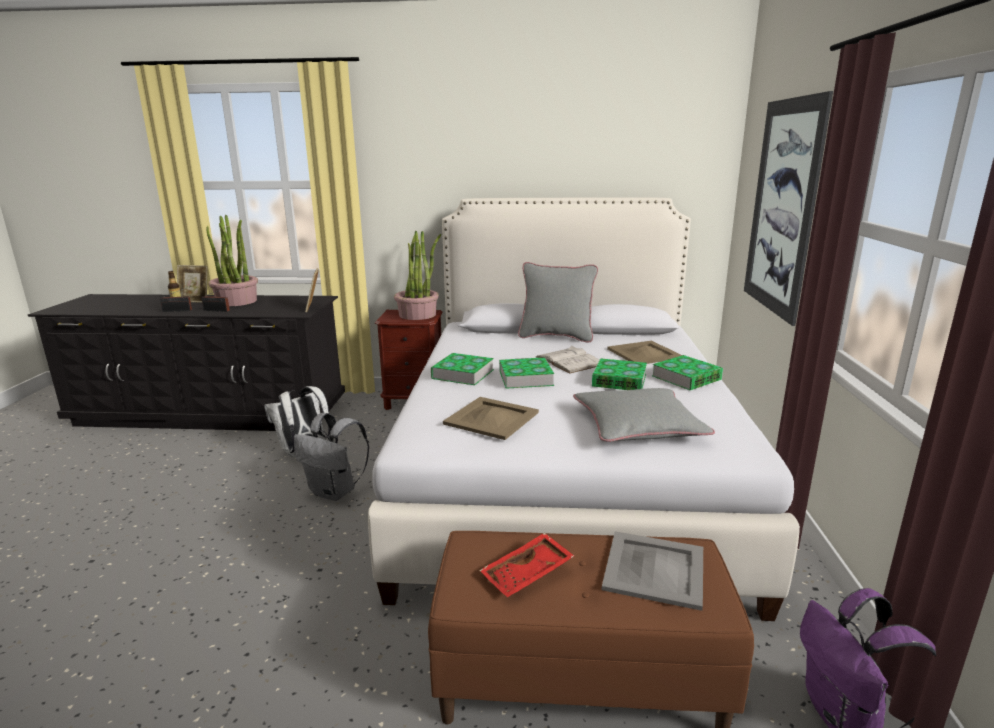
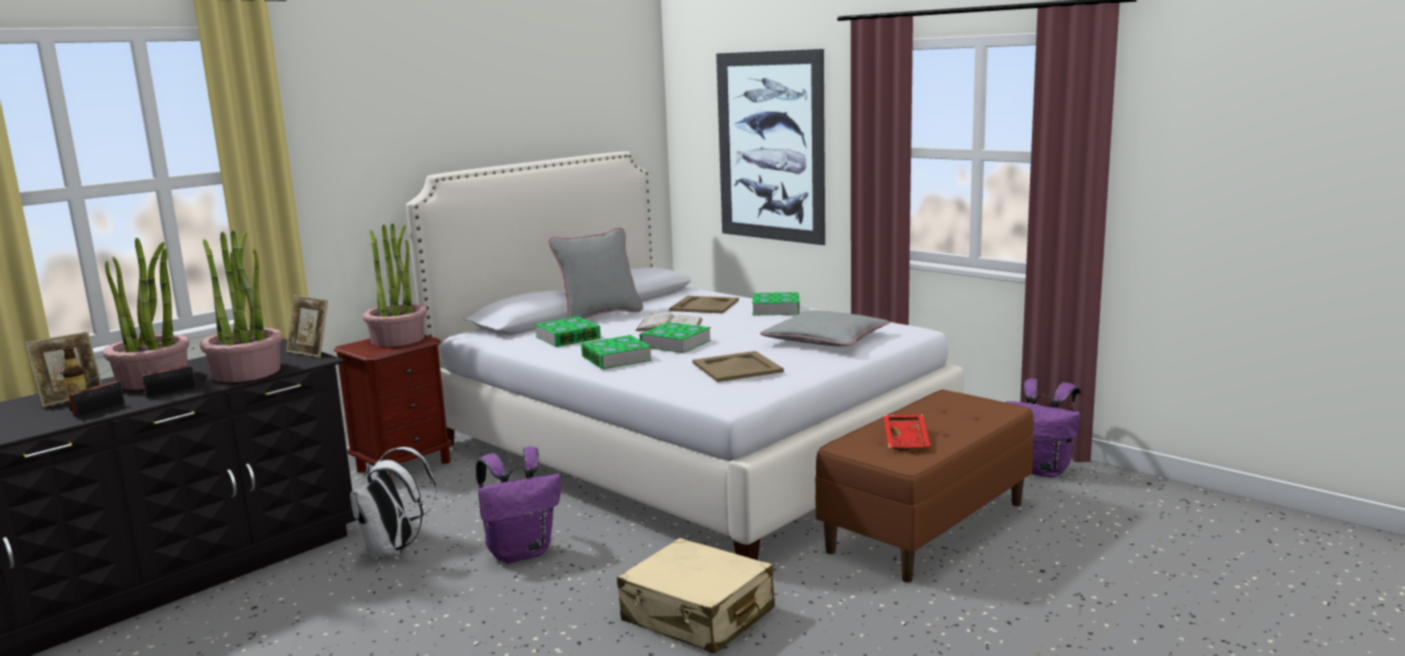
camera: 50 degrees left, 5 degrees down
grey backpack [294,413,369,501] -> purple backpack [476,447,561,563]
book [592,358,647,390] -> book moved to [534,317,601,347]
grey tray [602,531,703,611] -> none
none -> potted plant [200,230,283,382]
none -> beige suitcase [617,538,775,654]

